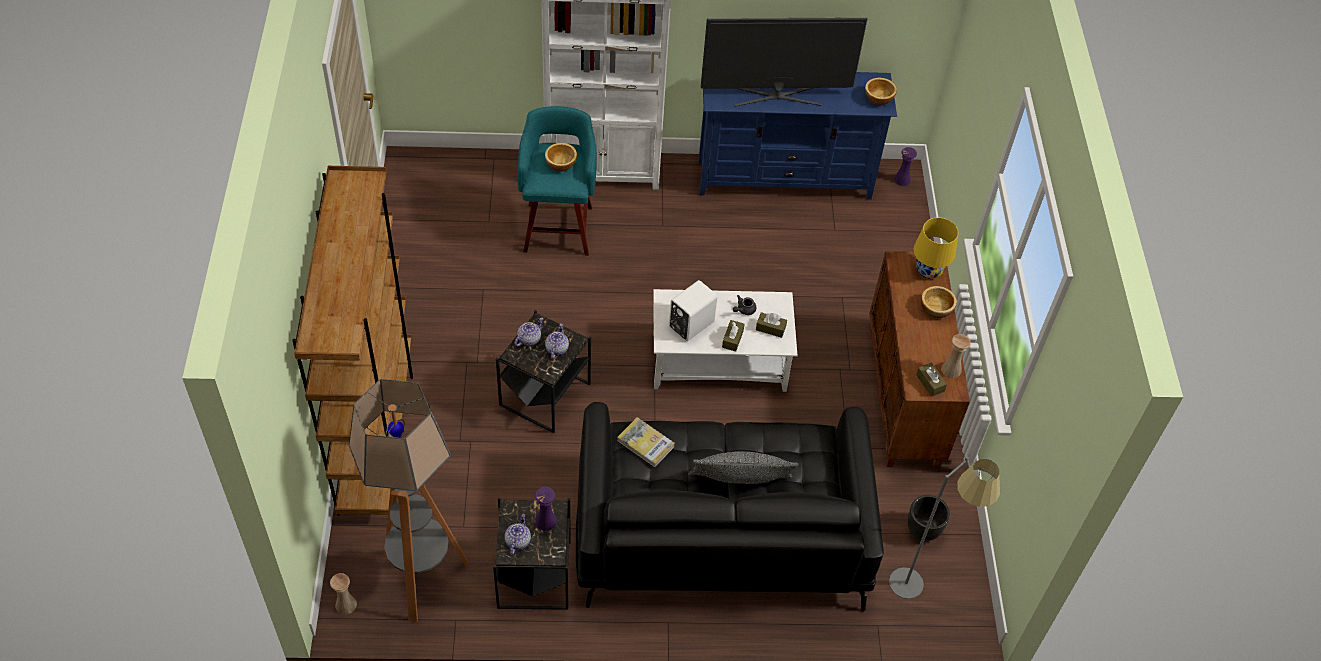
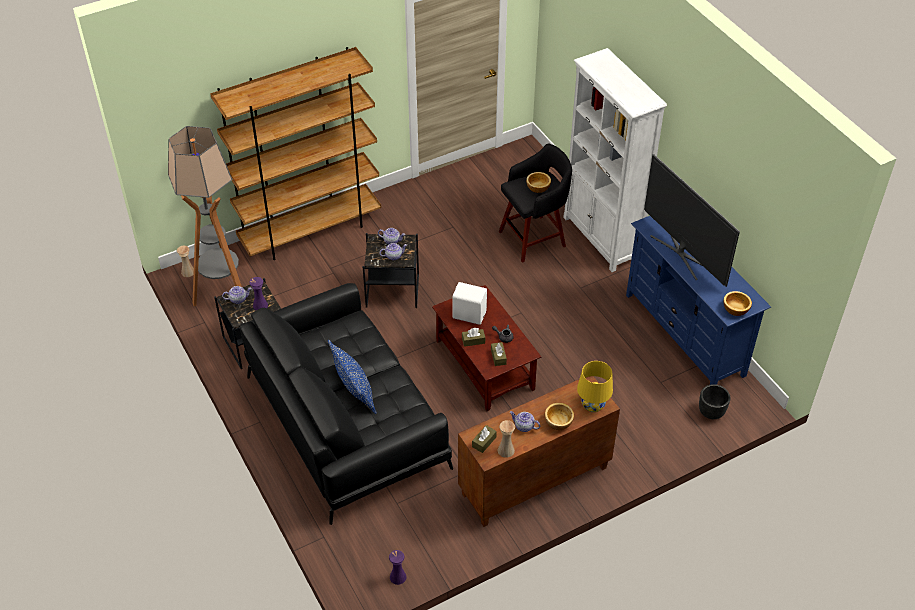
camera: 65 degrees right, 5 degrees down
turquoise stool [517,106,597,256] -> black stool [499,143,572,263]
book [617,417,675,467] -> none
white coffee table [653,289,798,392] -> brown coffee table [432,285,541,411]
grey pillow [689,451,799,484] -> blue pillow [328,340,377,414]
grey floor lamp [889,456,1000,599] -> none
purple vase [894,147,917,186] -> purple vase moved to [389,550,407,585]
black planter [908,495,950,541] -> black planter moved to [699,384,730,419]
none -> teapot [510,411,540,432]

